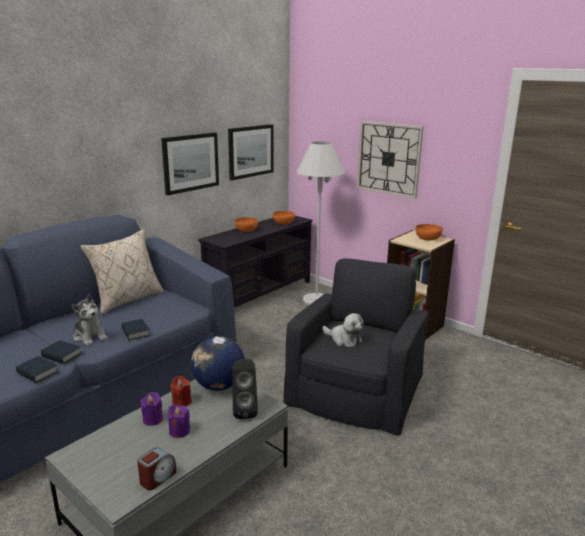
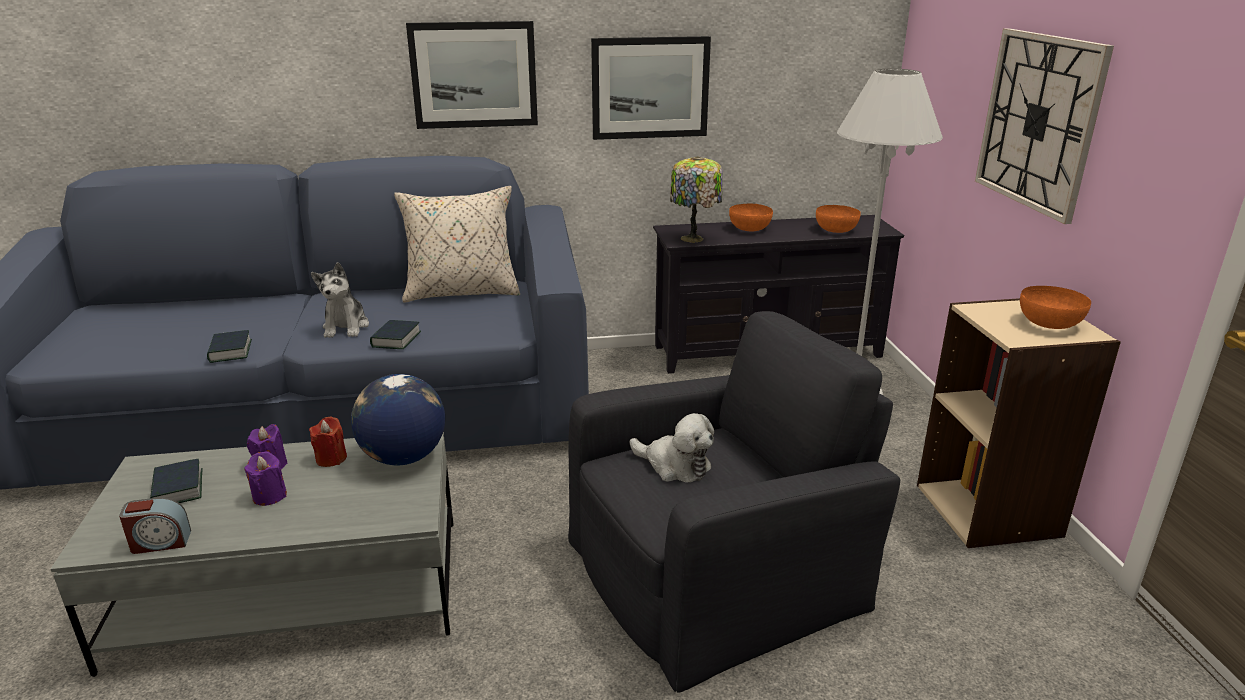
camera: 40 degrees right, 5 degrees up
book [41,340,82,364] -> book moved to [150,459,203,503]
picture [228,124,274,180] -> picture moved to [406,21,538,129]
black speaker [232,359,258,419] -> none
plush toy [322,313,364,347] -> plush toy turned 45 degrees counterclockwise [630,413,714,483]
none -> table lamp [670,156,723,243]

